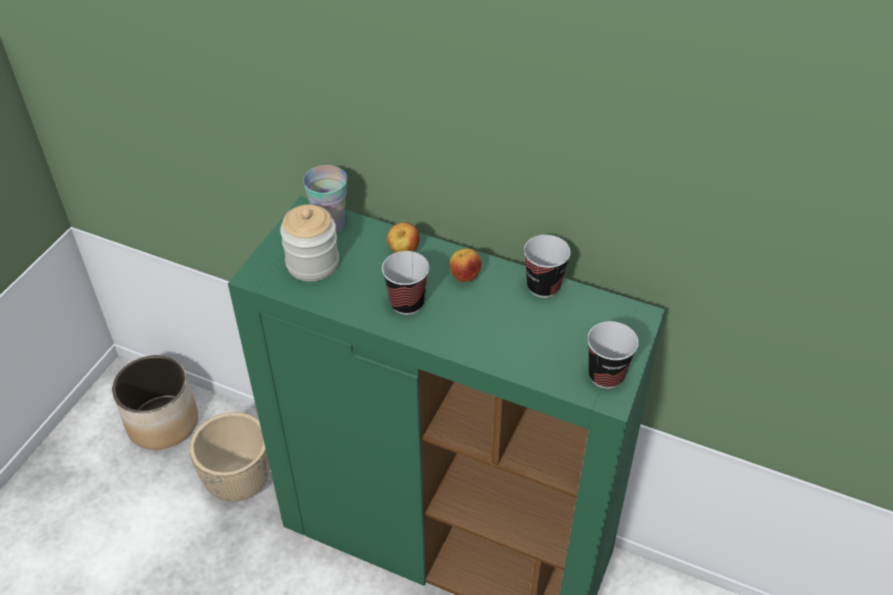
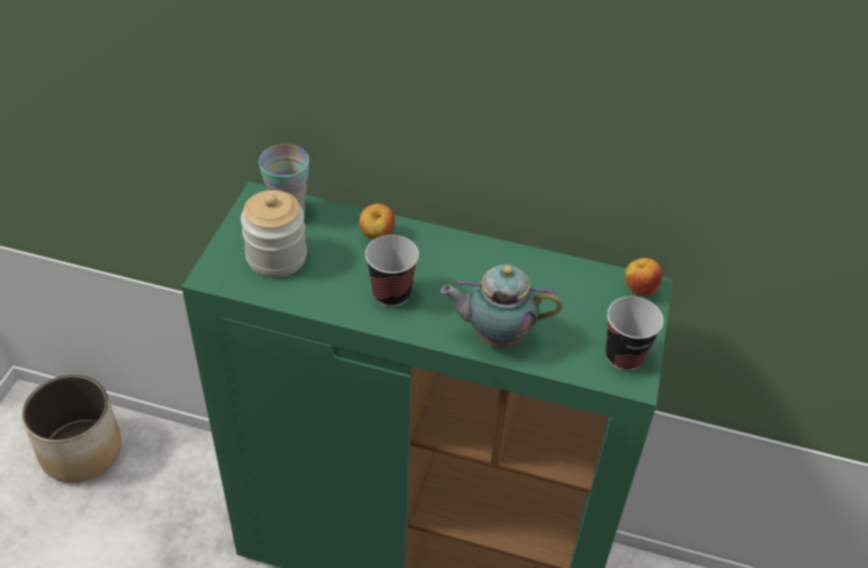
camera: 10 degrees left, 0 degrees up
beige planter [189,412,270,502] -> none
apple [449,249,481,282] -> apple moved to [625,258,663,296]
cup [524,235,571,298] -> none
none -> teapot [441,264,562,348]

